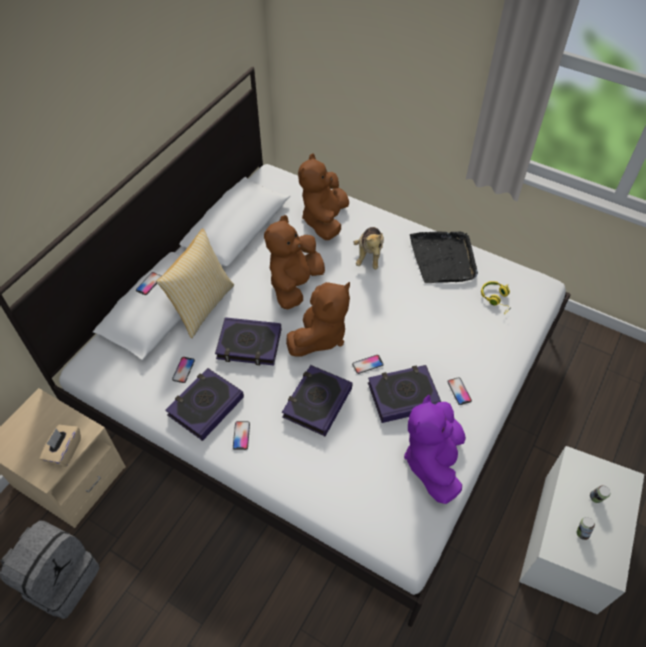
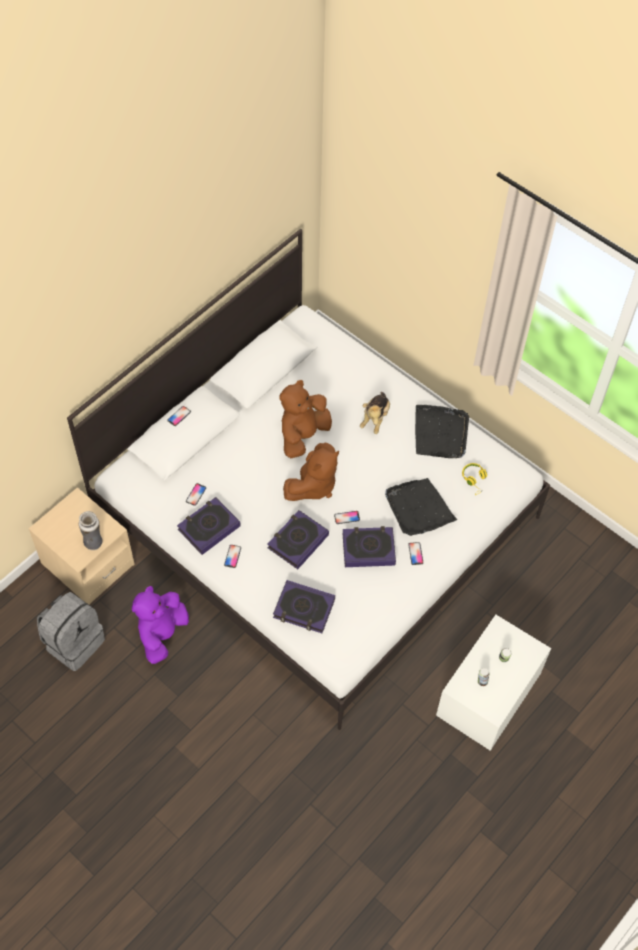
camera: 10 degrees right, 5 degrees up
beige tissue box [40,425,81,467] -> vase [79,511,103,550]
pillow [156,228,234,338] -> none
book [215,317,282,366] -> book moved to [273,580,335,633]
brown plush toy [298,154,349,240] -> none
purple plush toy [404,395,466,504] -> purple plush toy moved to [132,586,189,664]
none -> black tray [385,478,457,536]

